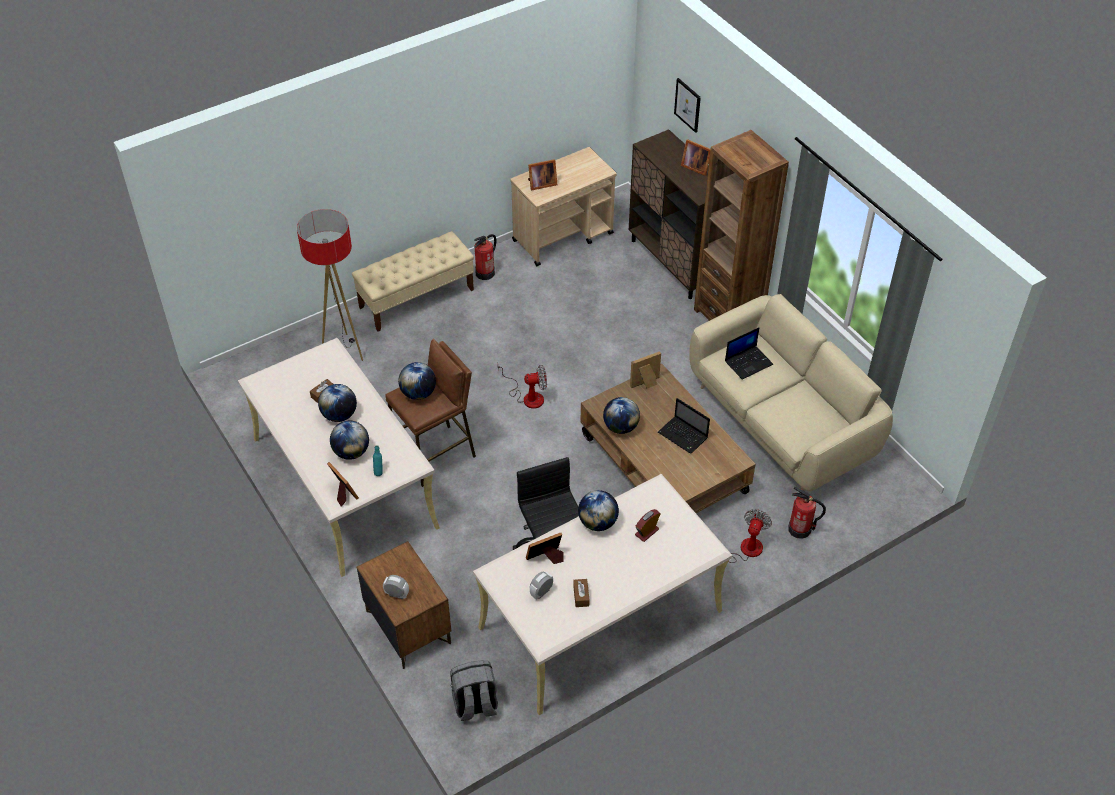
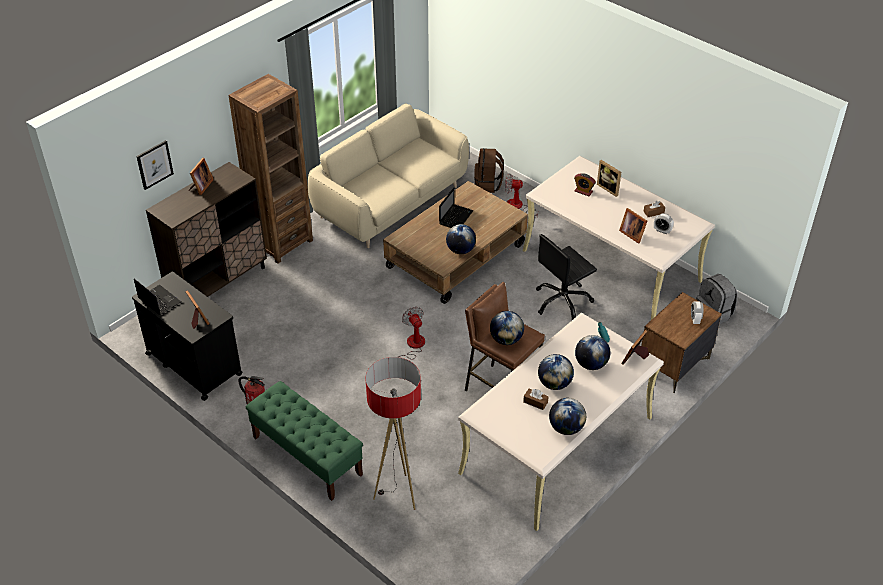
camera: 105 degrees left, 5 degrees down
beige bench [352,231,474,332] -> green bench [246,381,363,501]
beige cart [510,147,616,266] -> black cart [132,272,243,401]
globe [578,490,619,531] -> globe moved to [549,398,586,435]
picture frame [630,351,661,388] -> picture frame moved to [597,160,621,197]
laptop [725,327,773,379] -> laptop moved to [134,279,181,315]
fire extinguisher [788,487,826,539] -> brown backpack [474,148,504,193]

